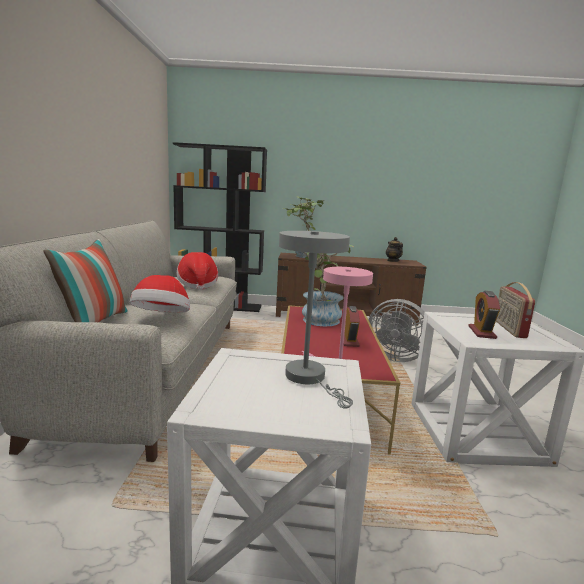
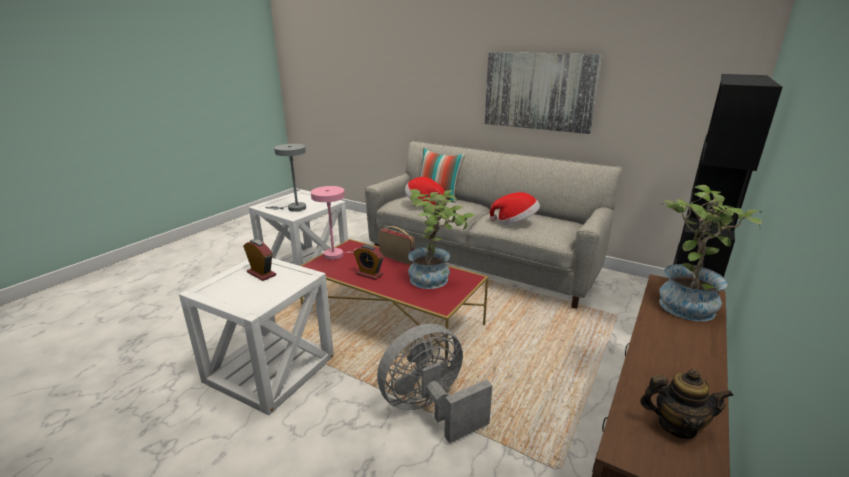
camera: 120 degrees right, 10 degrees up
radio [496,282,535,338] -> radio moved to [379,226,415,265]
none -> picture [485,52,602,134]

